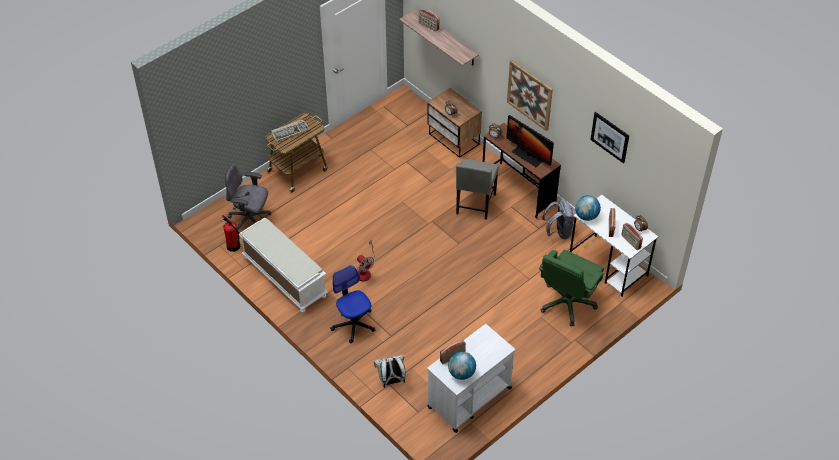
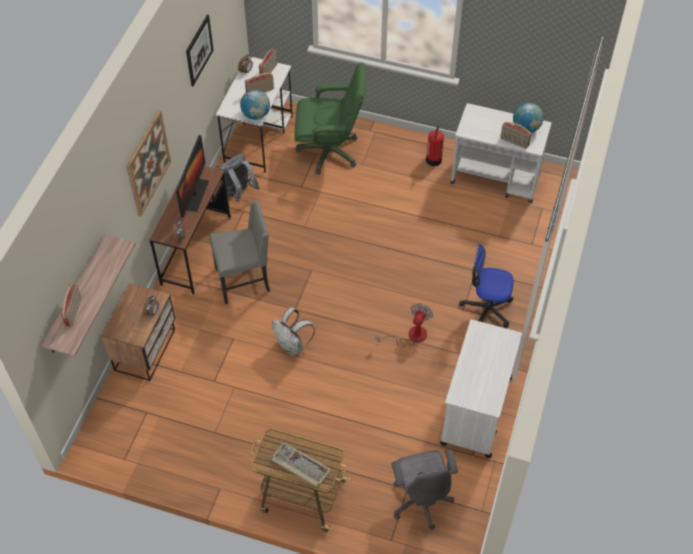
camera: 120 degrees left, 5 degrees up
fire extinguisher [222,215,240,252] -> fire extinguisher moved to [426,126,444,166]
white bench [238,218,328,313] -> white cart [440,319,522,458]
office chair [330,265,375,343] -> office chair turned 75 degrees clockwise [459,244,513,328]
white backpack [374,355,406,388] -> white backpack moved to [272,308,315,356]

